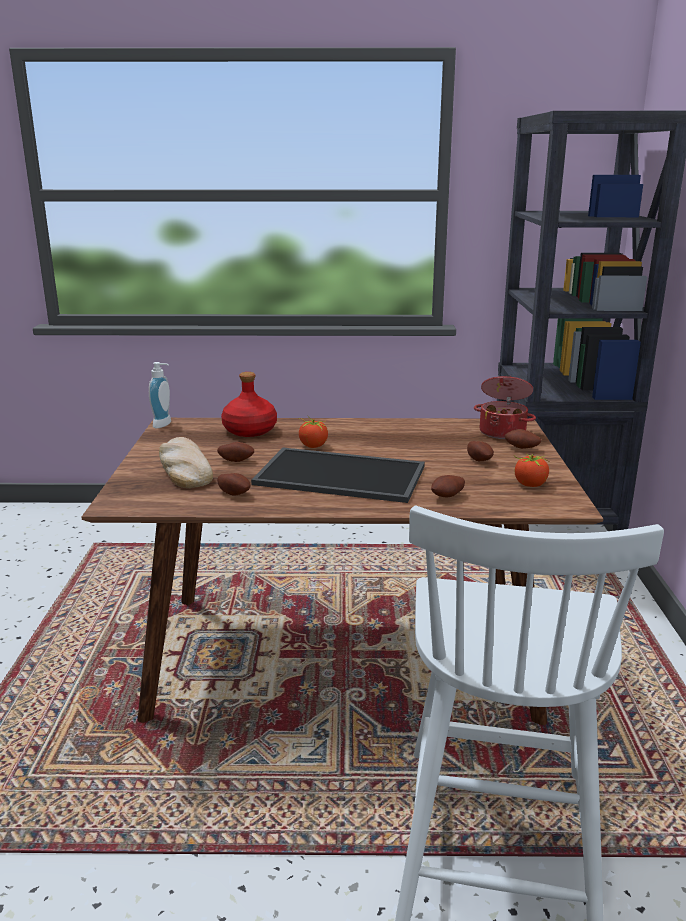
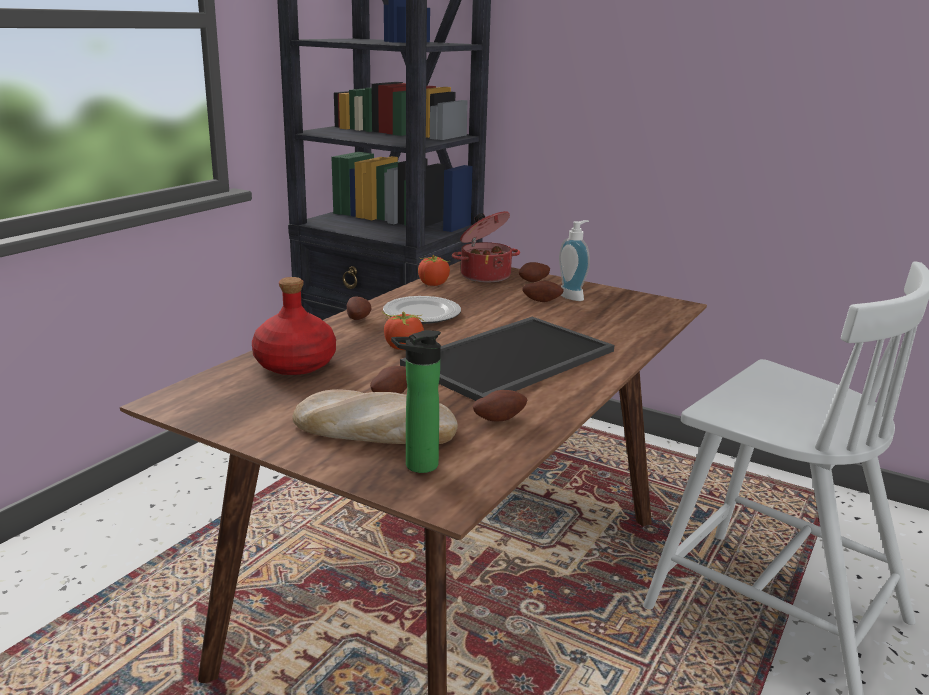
camera: 60 degrees left, 0 degrees up
soap dispenser [149,362,171,428] -> soap dispenser moved to [559,220,590,301]
potato [431,475,465,497] -> potato moved to [347,296,372,320]
tomato [514,454,550,487] -> tomato moved to [418,255,450,286]
none -> plate [383,296,461,324]
none -> bottle [391,330,441,473]

